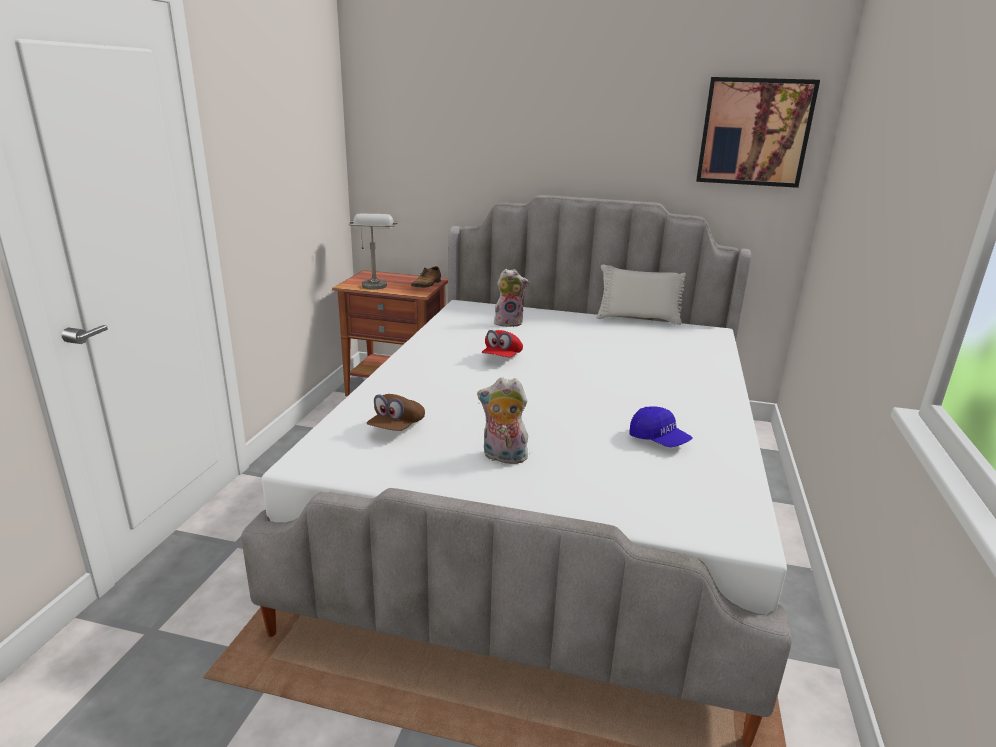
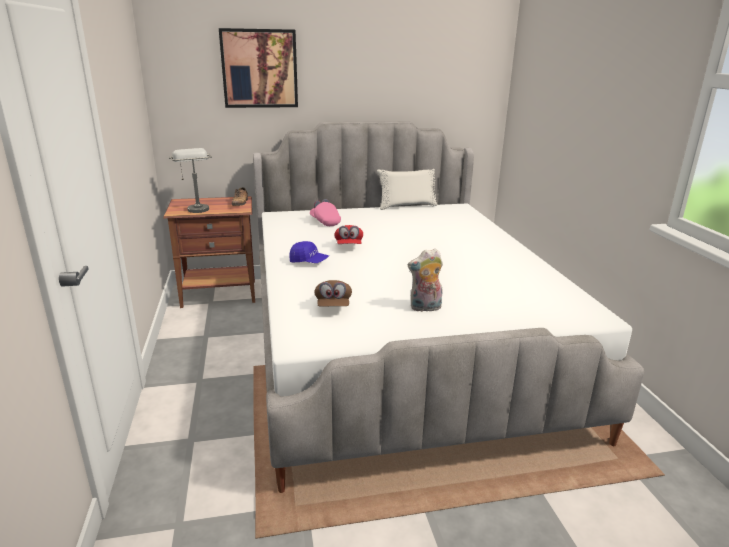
camera: 25 degrees left, 0 degrees up
plush toy [494,269,530,327] -> pink cap [310,199,341,226]
blue cap [629,406,693,447] -> blue cap moved to [289,241,329,263]
picture [696,77,820,188] -> picture moved to [219,28,298,108]

